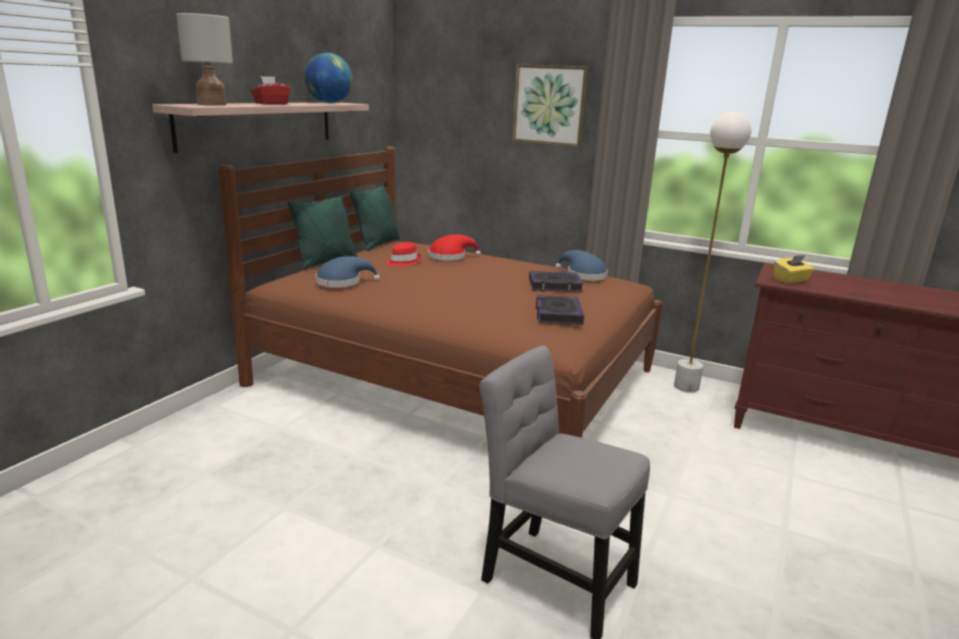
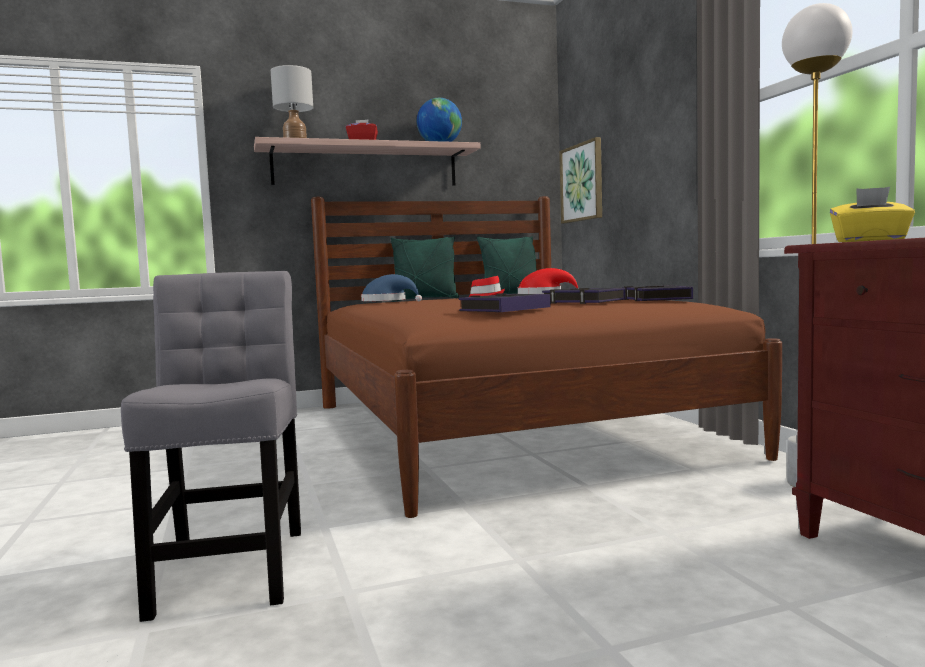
camera: 45 degrees right, 15 degrees down
picture [512,64,589,147] -> picture moved to [559,137,602,224]
blue hat [555,250,608,281] -> book [622,285,693,301]

